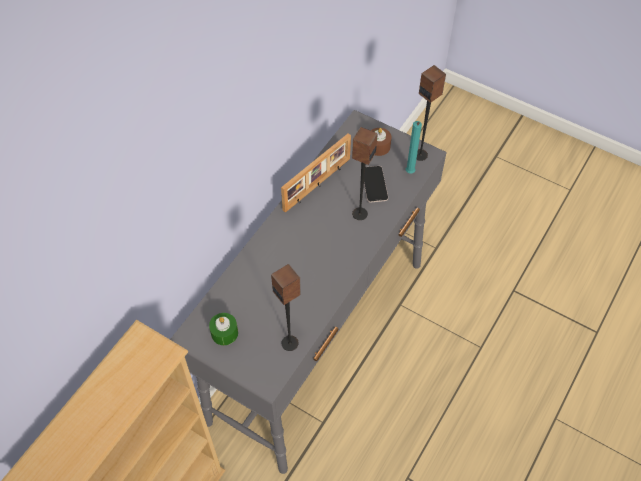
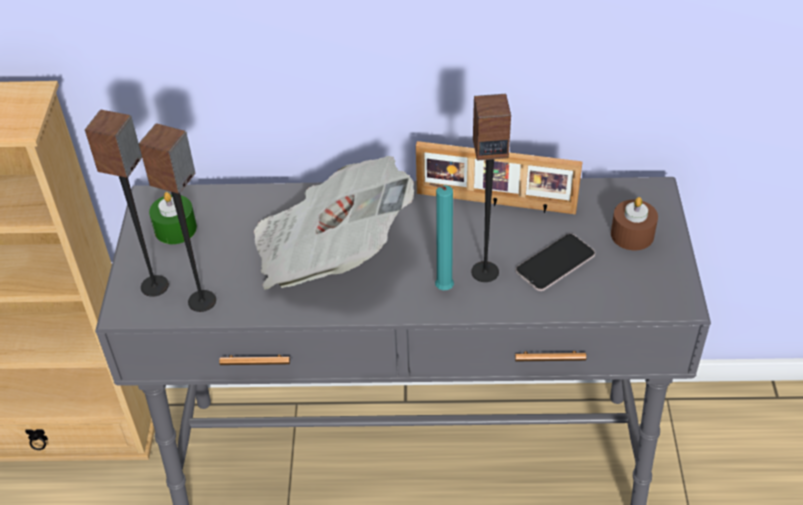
camera: 60 degrees right, 10 degrees down
turquoise candle [406,121,422,174] -> turquoise candle moved to [429,183,454,290]
speaker [416,65,446,161] -> speaker moved to [85,110,169,297]
none -> newspaper [254,156,414,290]

